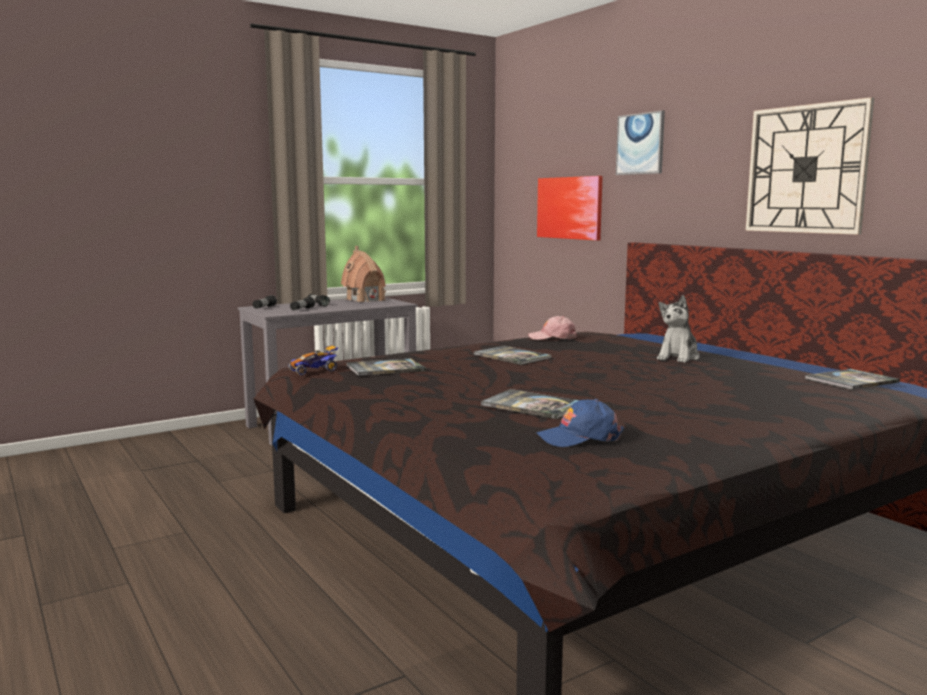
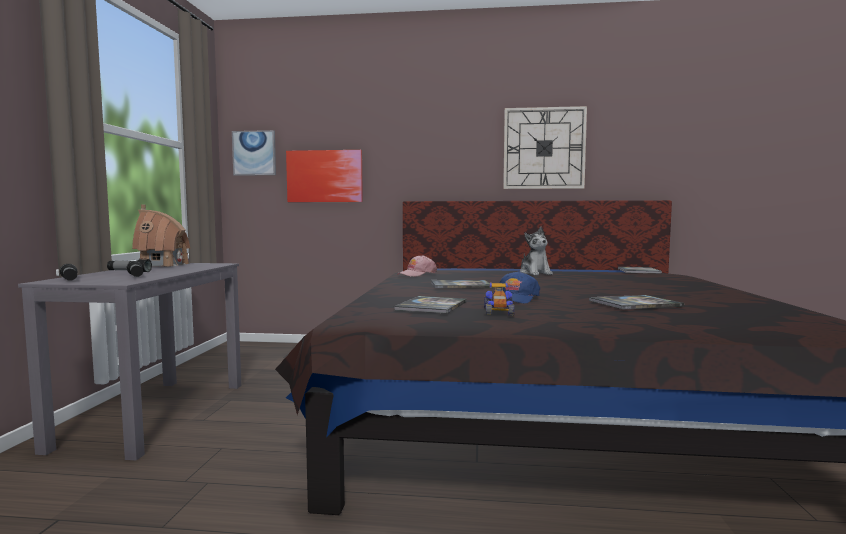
camera: 50 degrees left, 5 degrees down
toy car [289,345,338,375] -> toy car moved to [484,282,514,316]
blue cap [537,399,624,447] -> blue cap moved to [498,271,540,304]
picture [616,110,665,175] -> picture moved to [232,130,276,176]

